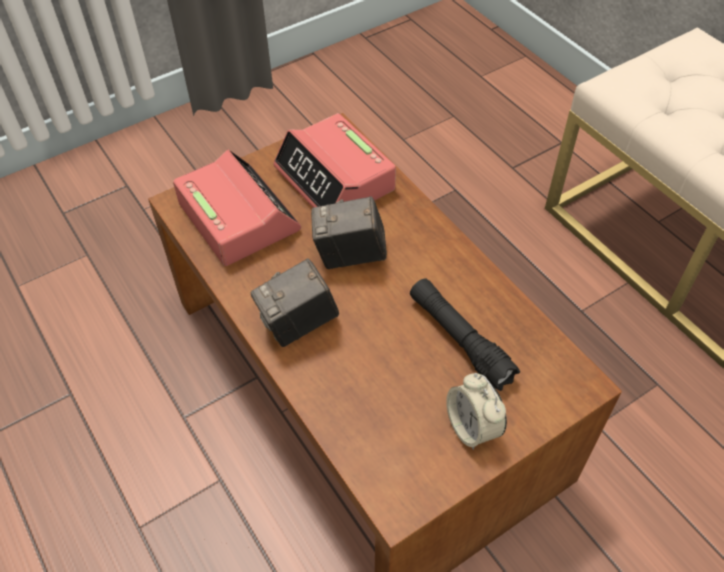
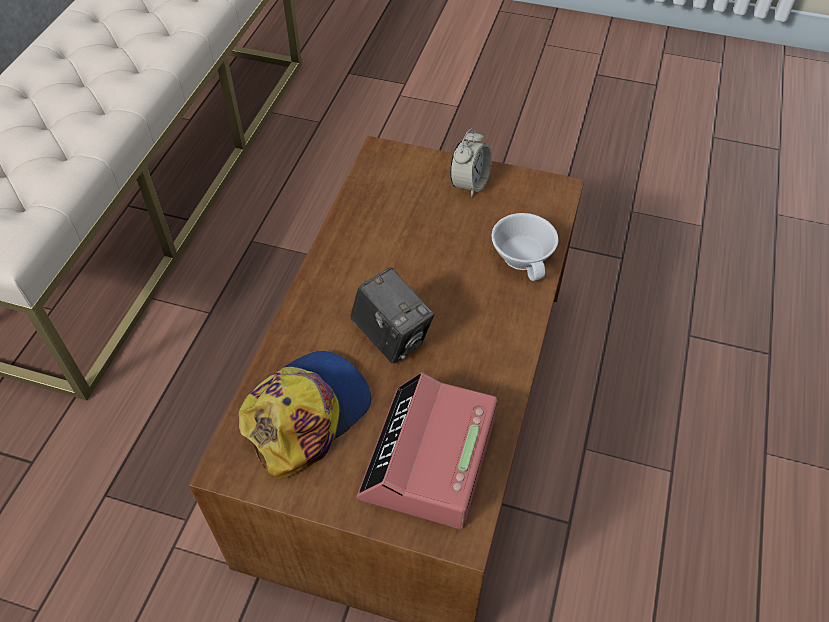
camera: 130 degrees left, 0 degrees up
camera [250,259,339,347] -> none
alarm clock [273,113,396,207] -> cap [239,351,372,479]
black flashlight [410,278,520,391] -> none
none -> white cup [492,213,558,281]

